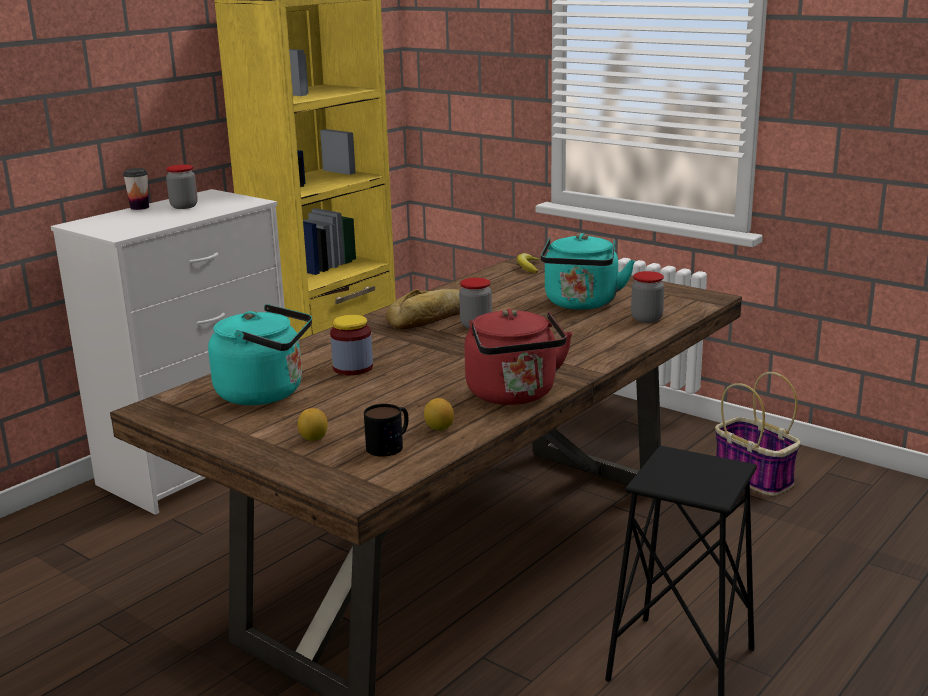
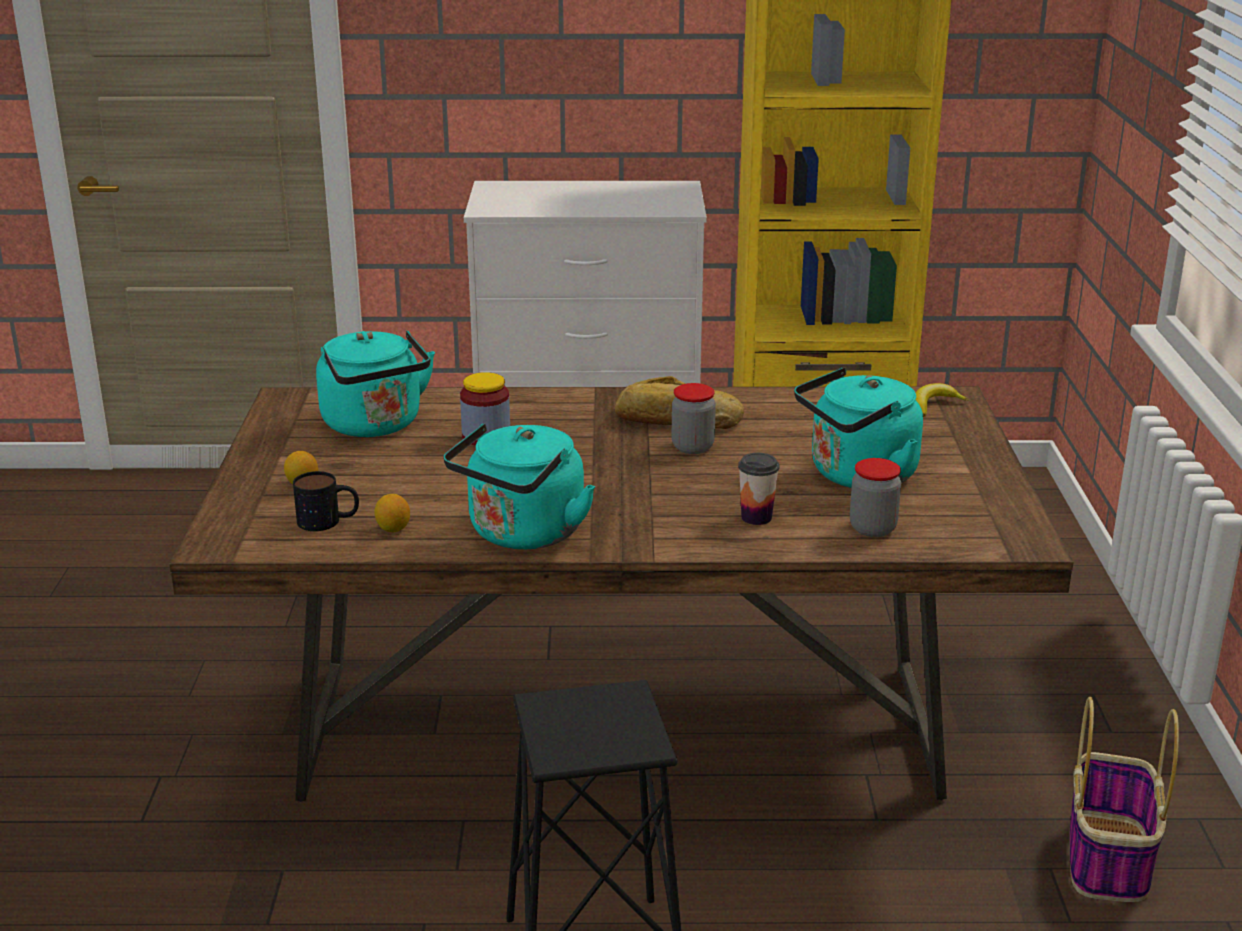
camera: 50 degrees right, 5 degrees up
cup [123,168,149,210] -> cup moved to [738,453,779,525]
jar [166,164,198,209] -> none
red kettle [465,309,573,405] -> turquoise kettle [443,423,595,549]

